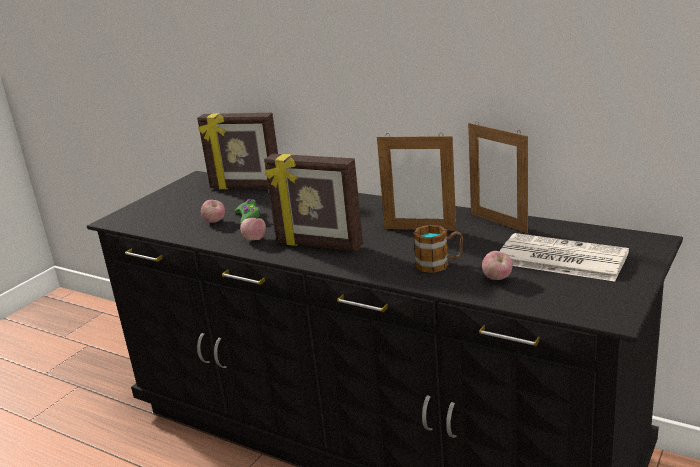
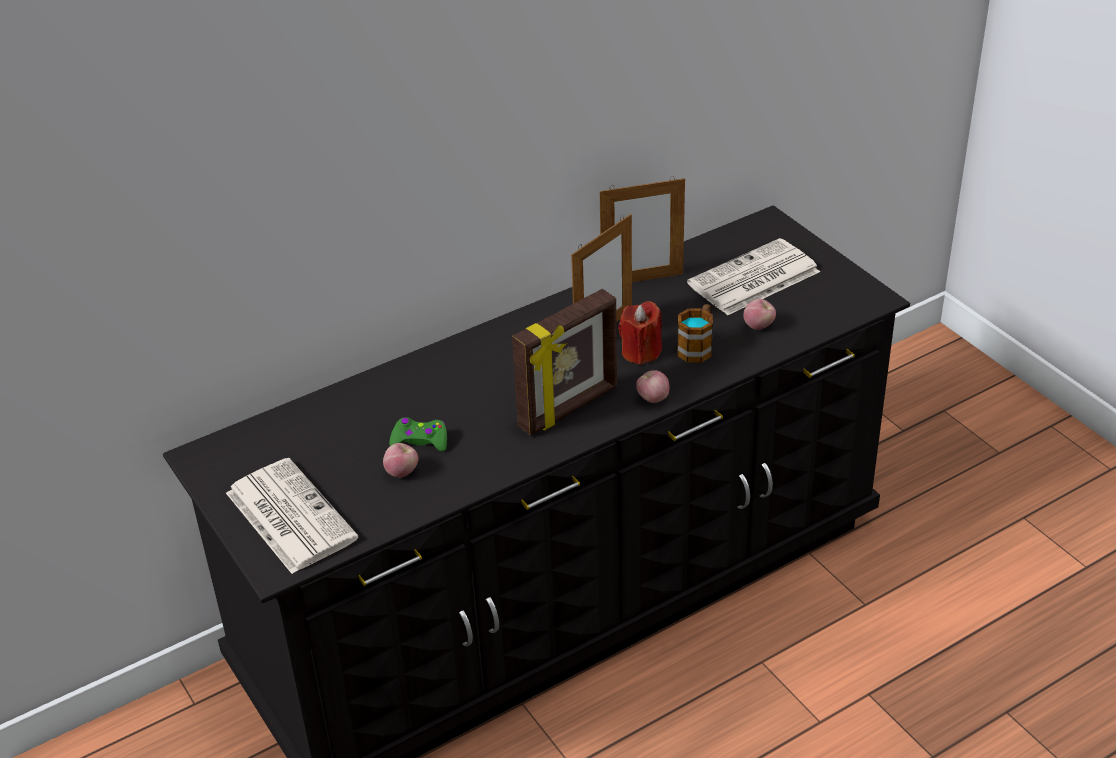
camera: 65 degrees left, 15 degrees up
picture frame [197,113,278,189] -> none
apple [240,218,266,240] -> apple moved to [636,370,669,403]
none -> newspaper [226,458,359,574]
none -> red candle [618,301,662,365]

